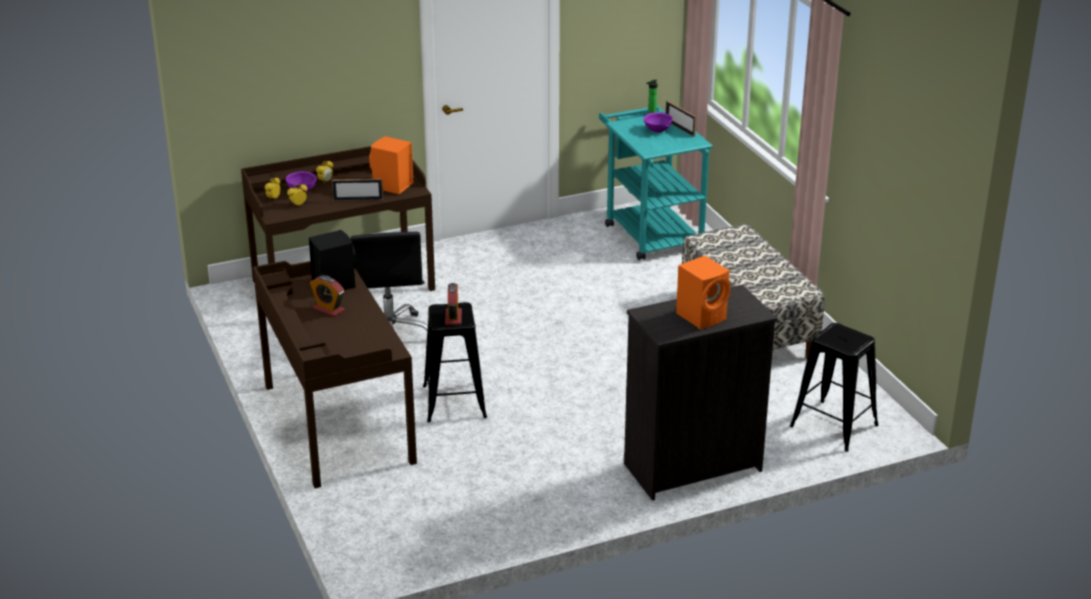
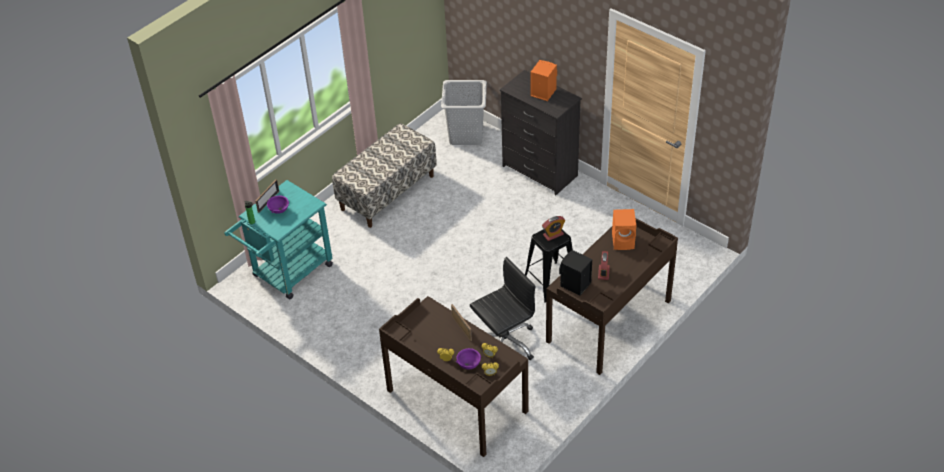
camera: 115 degrees left, 15 degrees up
orange speaker [369,136,413,194] -> orange speaker moved to [612,209,636,250]
black stool [790,323,879,452] -> grey laundry basket [441,80,487,145]

